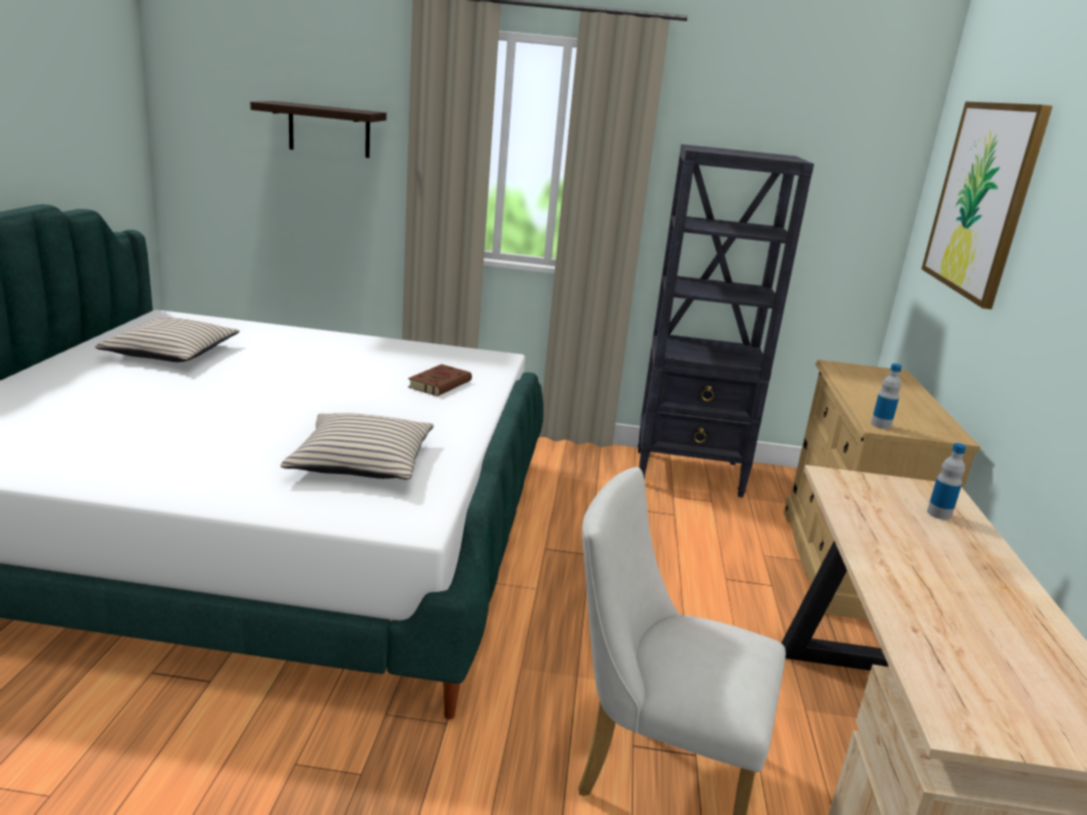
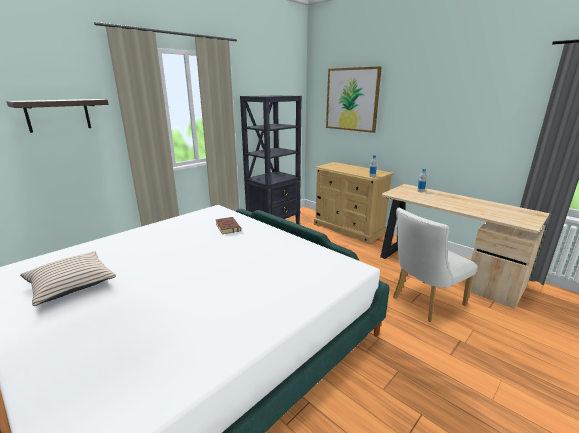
camera: 50 degrees left, 0 degrees up
beige pillow [281,413,434,479] -> none

